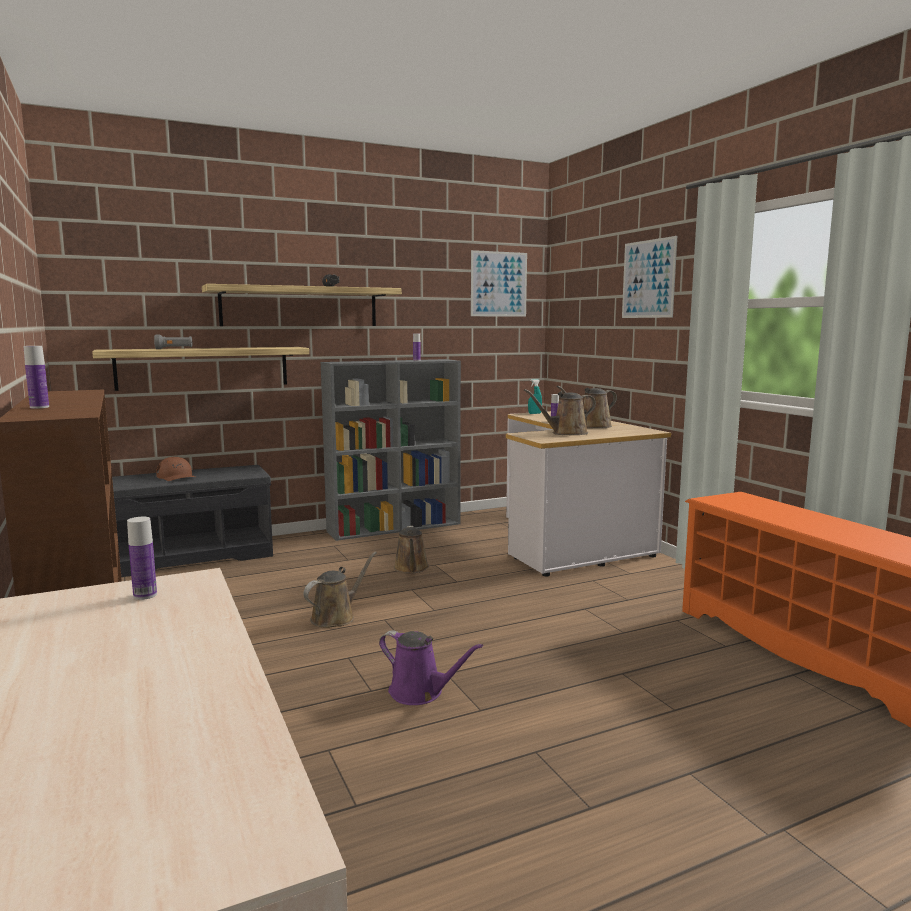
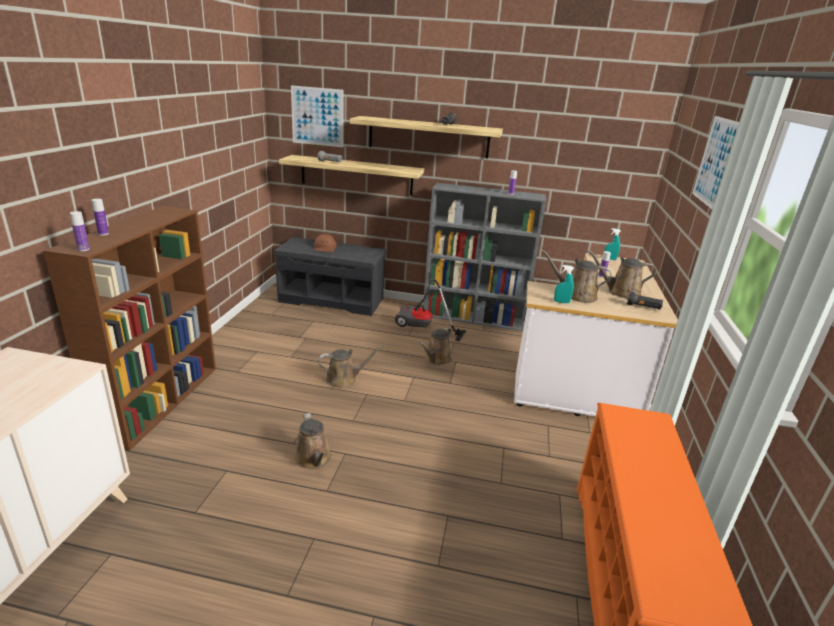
camera: 35 degrees right, 15 degrees up
bottle [127,517,157,600] -> bottle moved to [70,211,90,251]
purple watering can [379,630,483,705] -> brown watering can [294,413,331,469]
picture [471,250,527,317] -> picture moved to [291,85,344,147]
none -> vacuum cleaner [395,278,466,342]
none -> turquoise spray bottle [554,265,574,304]
none -> black flashlight [627,292,663,309]

